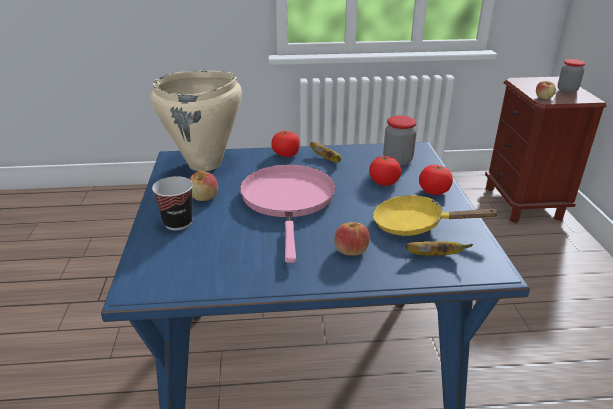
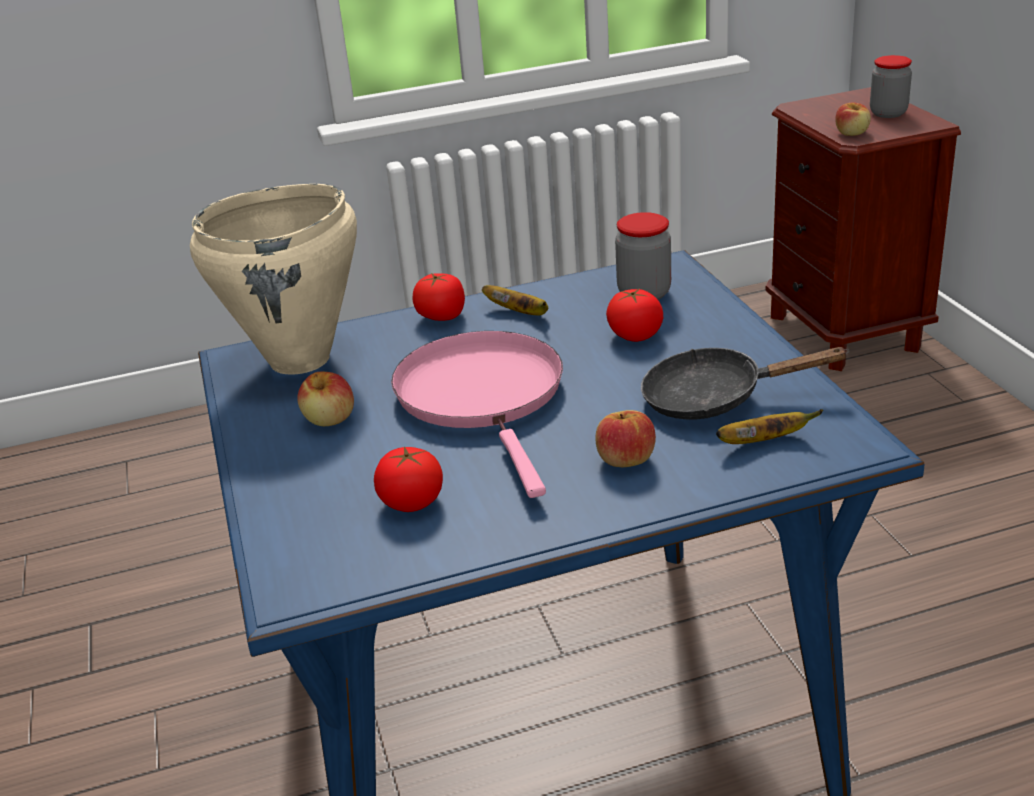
camera: 10 degrees left, 0 degrees up
cup [152,176,193,230] -> none
yellow frying pan [373,195,497,236] -> black frying pan [641,347,849,420]
tomato [419,164,453,195] -> tomato moved to [374,446,443,512]

